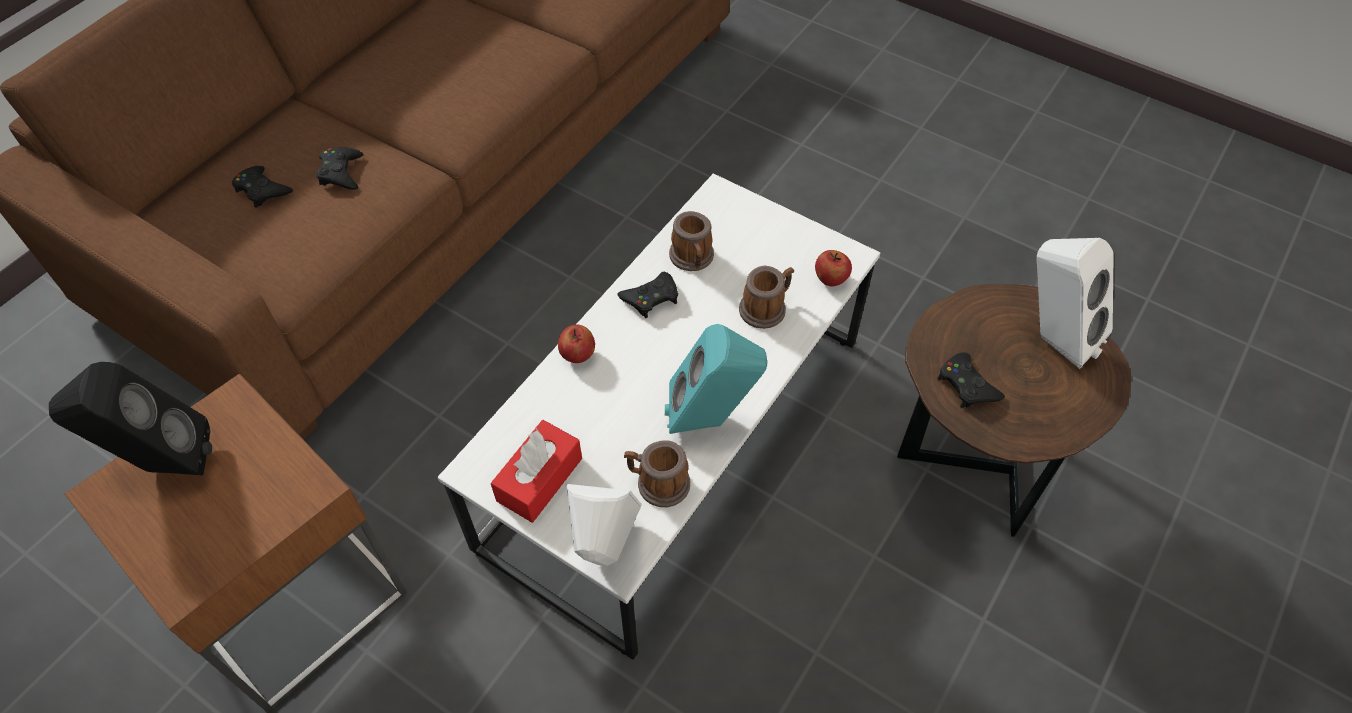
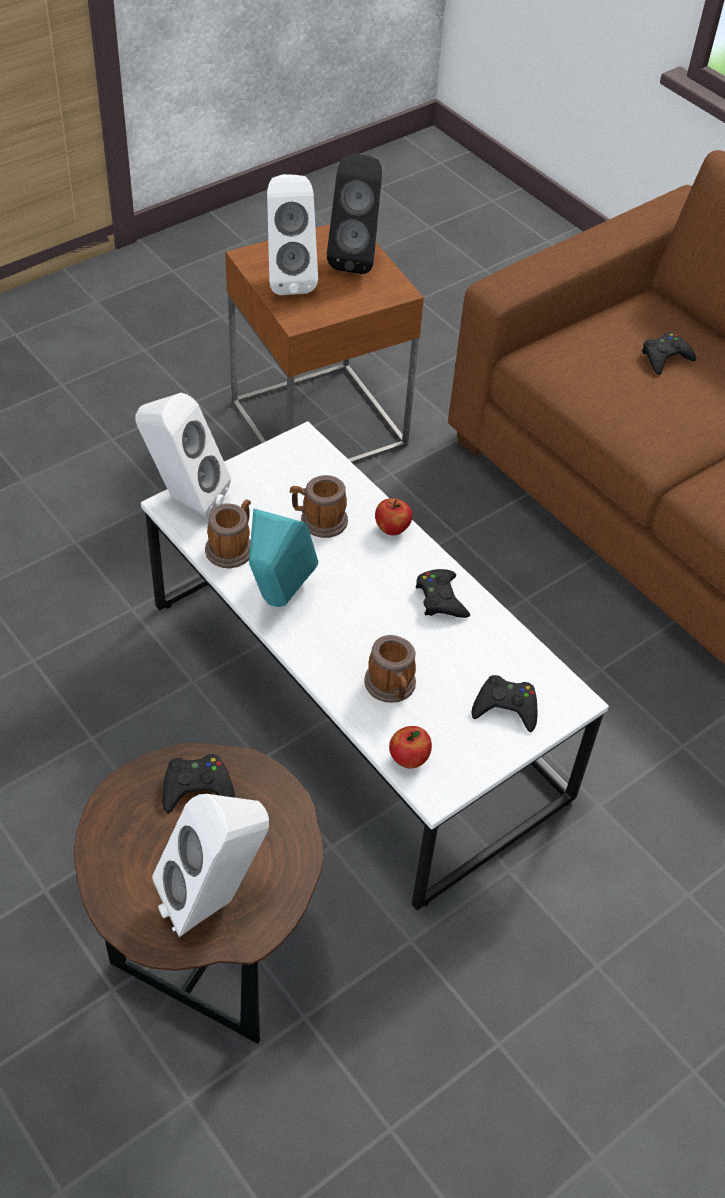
camera: 105 degrees right, 5 degrees down
black game controller [316,147,363,190] -> black game controller moved to [471,675,538,732]
red tissue box [491,420,582,523] -> none
mug [669,211,714,271] -> mug moved to [290,475,348,538]
none -> white speaker [267,174,318,295]

